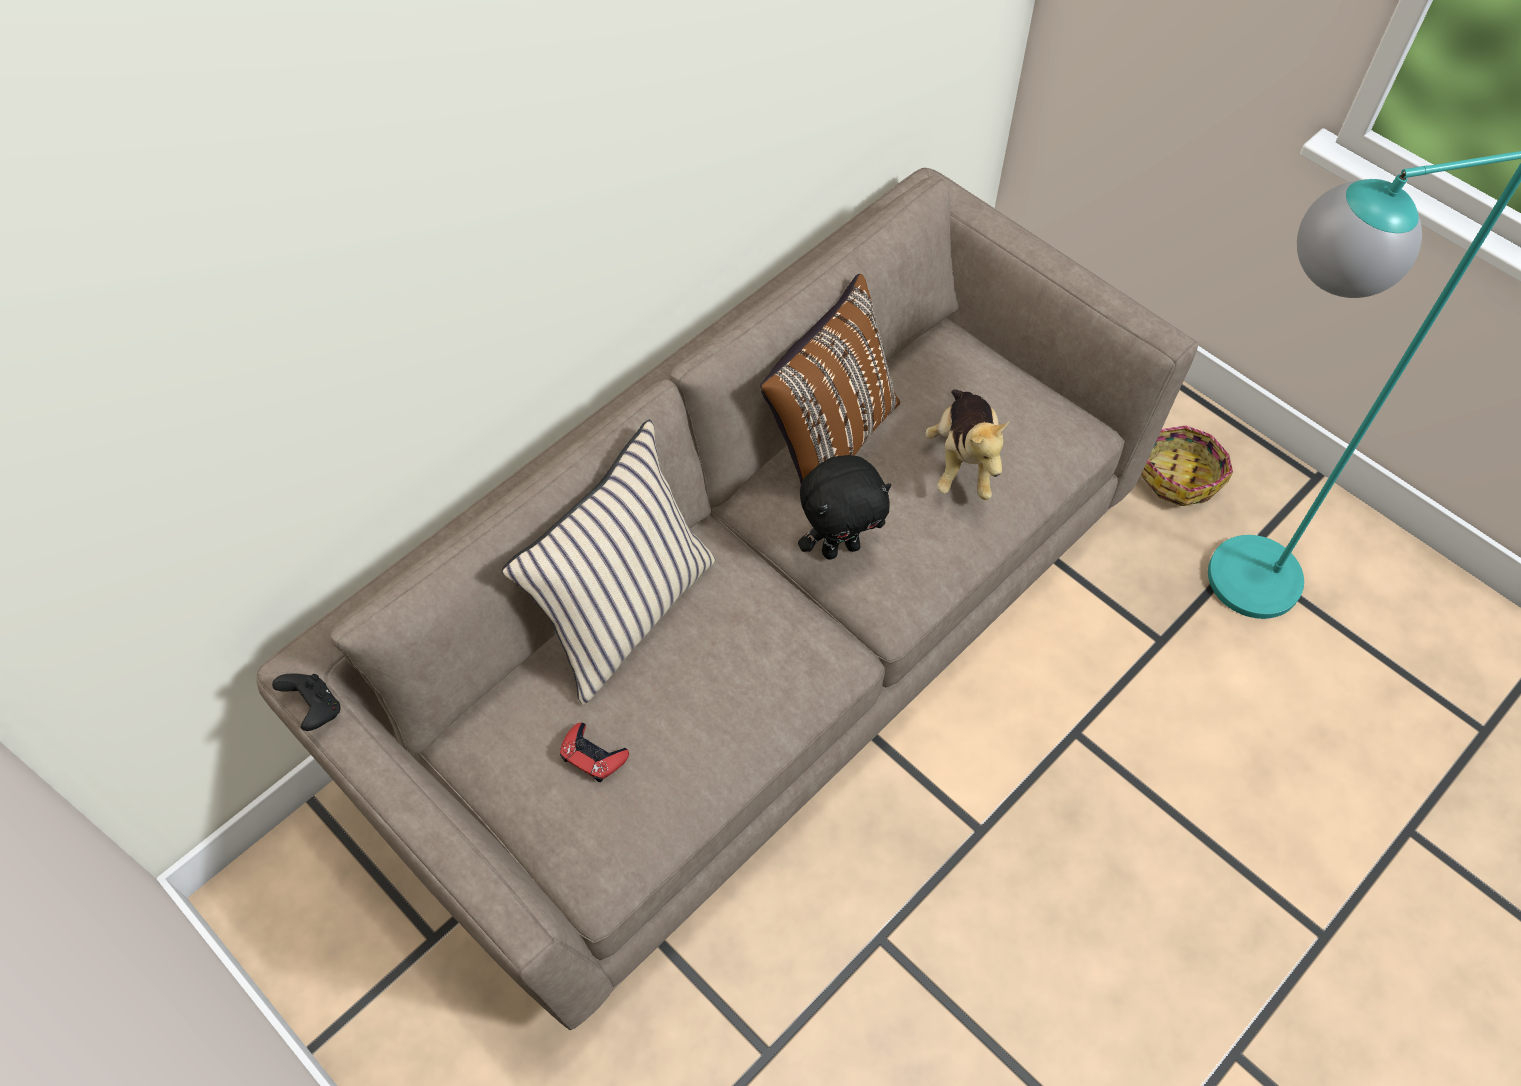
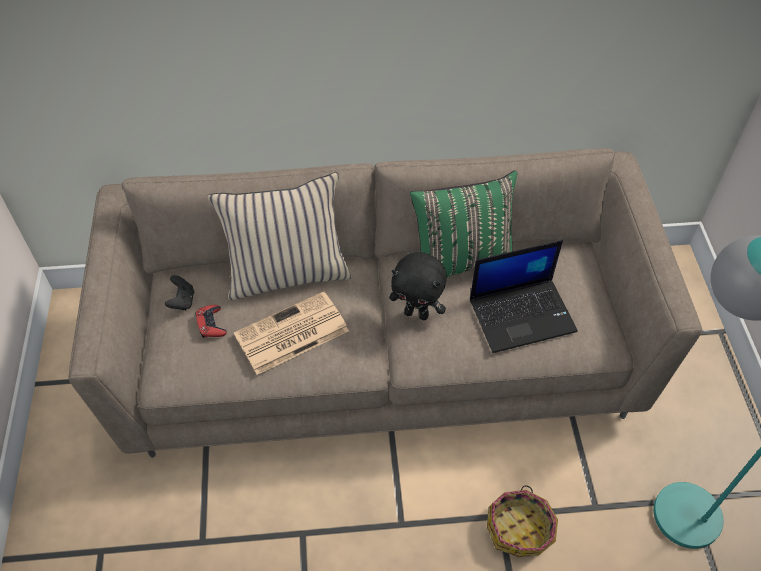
camera: 40 degrees right, 5 degrees down
black game controller [272,673,341,731] -> black game controller moved to [165,275,194,310]
brown pillow [760,274,900,484] -> green pillow [410,171,517,277]
plush toy [925,389,1010,500] -> laptop [470,240,578,353]
basket [1141,426,1233,506] -> basket moved to [487,485,558,557]
none -> newspaper [234,292,349,375]

